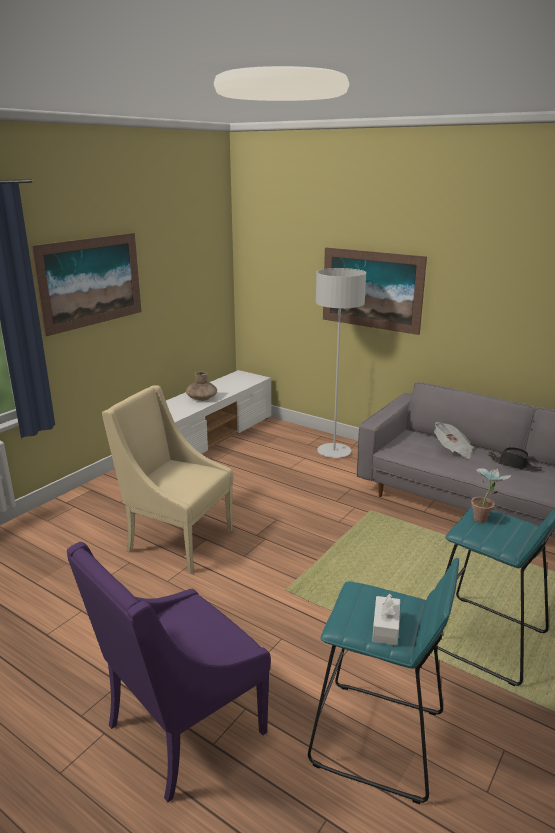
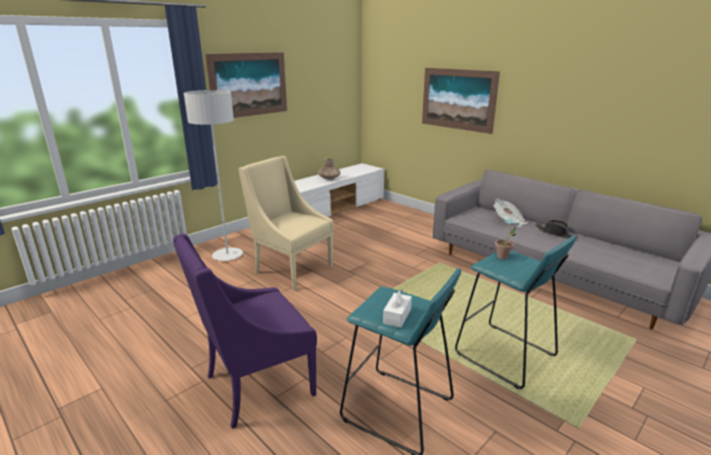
camera: 10 degrees right, 0 degrees up
grey floor lamp [316,268,366,458] -> grey floor lamp moved to [184,90,243,261]

